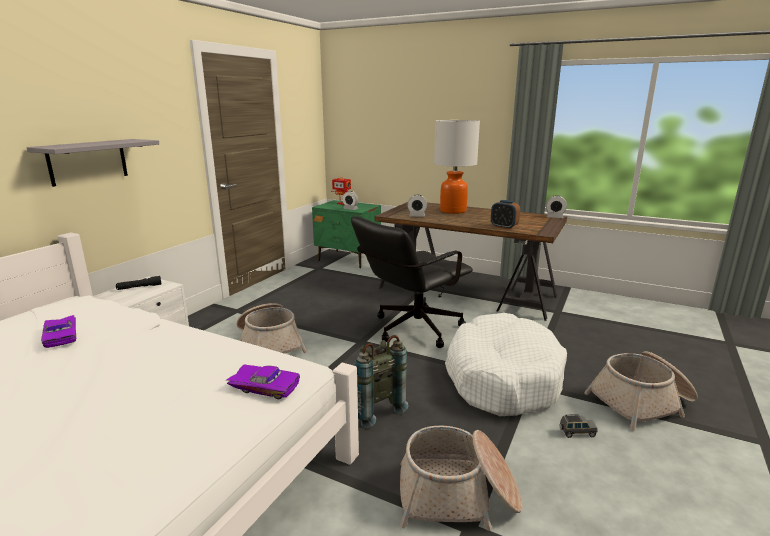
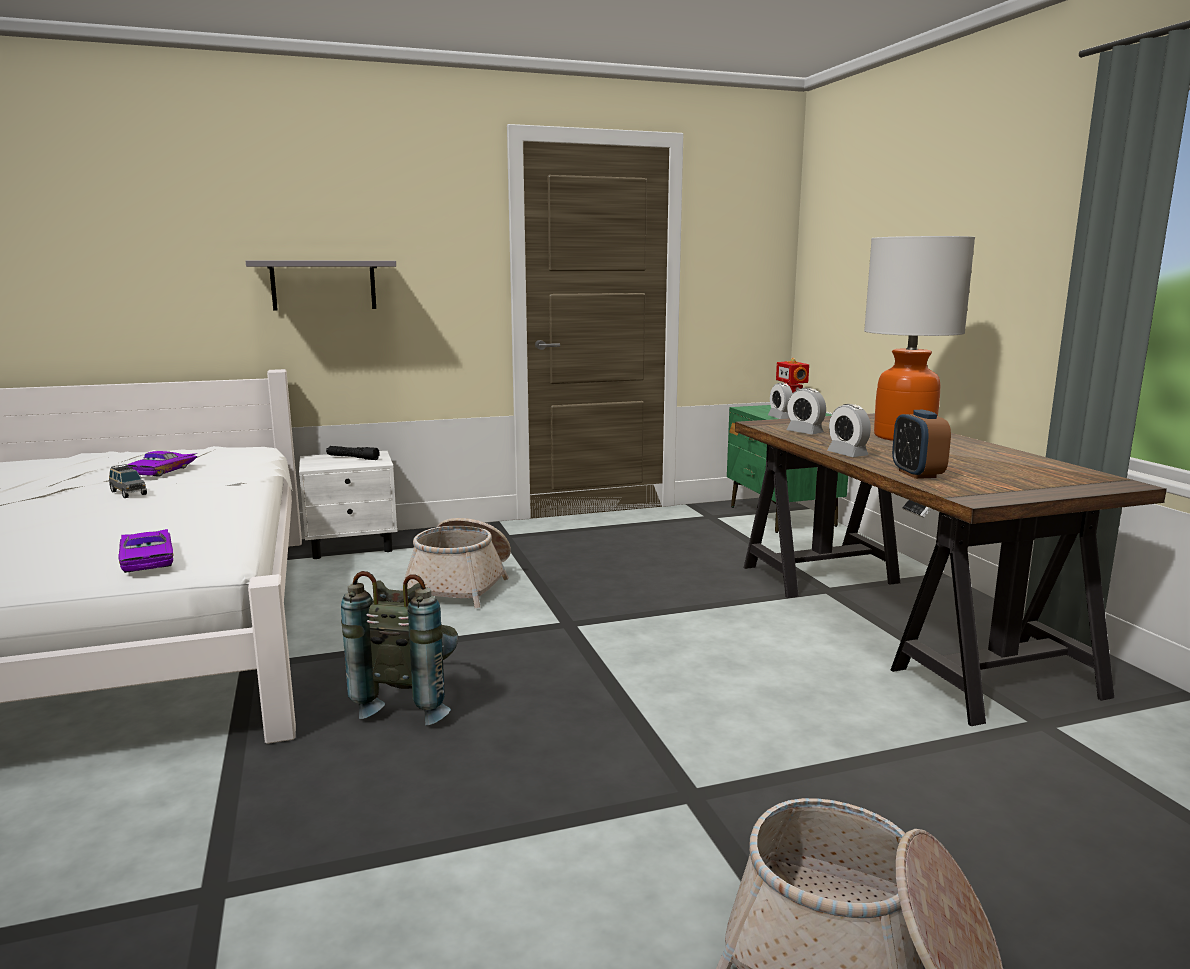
camera: 45 degrees right, 5 degrees down
black office chair [351,216,473,348] -> none
basket [400,426,522,531] -> none
white dog bed [445,313,567,416] -> none
alarm clock [546,195,567,218] -> alarm clock moved to [827,404,871,457]
grey toy car [560,414,598,438] -> grey toy car moved to [109,464,147,498]

